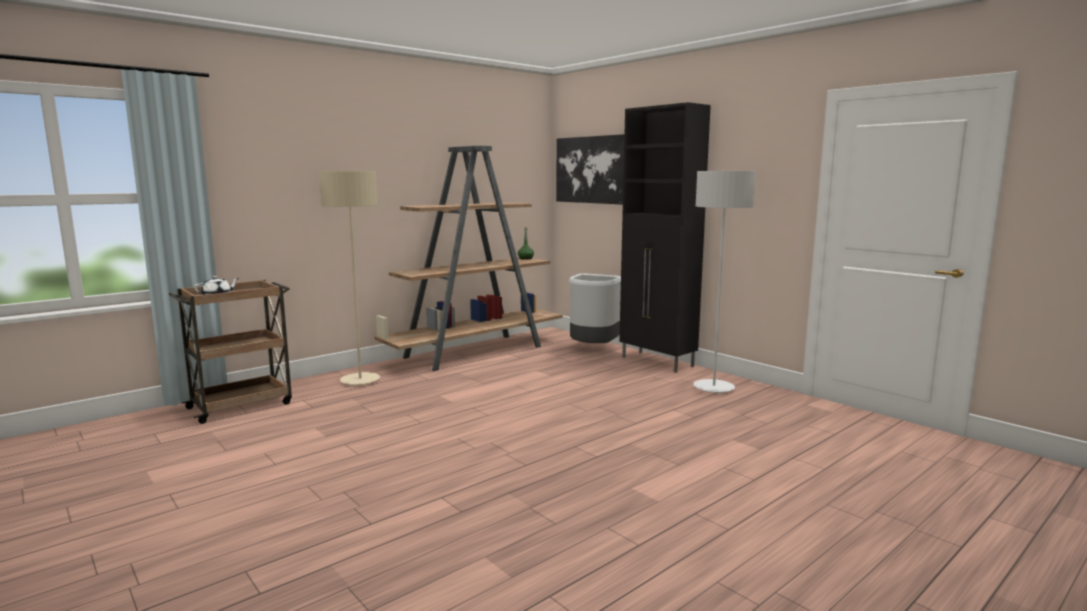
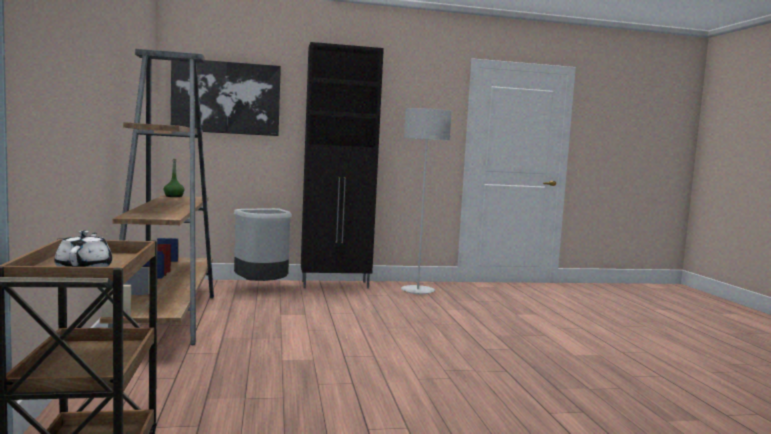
camera: 60 degrees left, 5 degrees down
beige floor lamp [319,171,380,385] -> none

